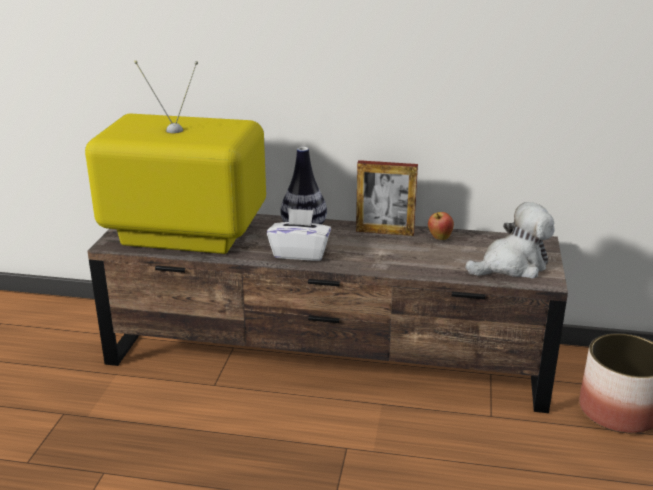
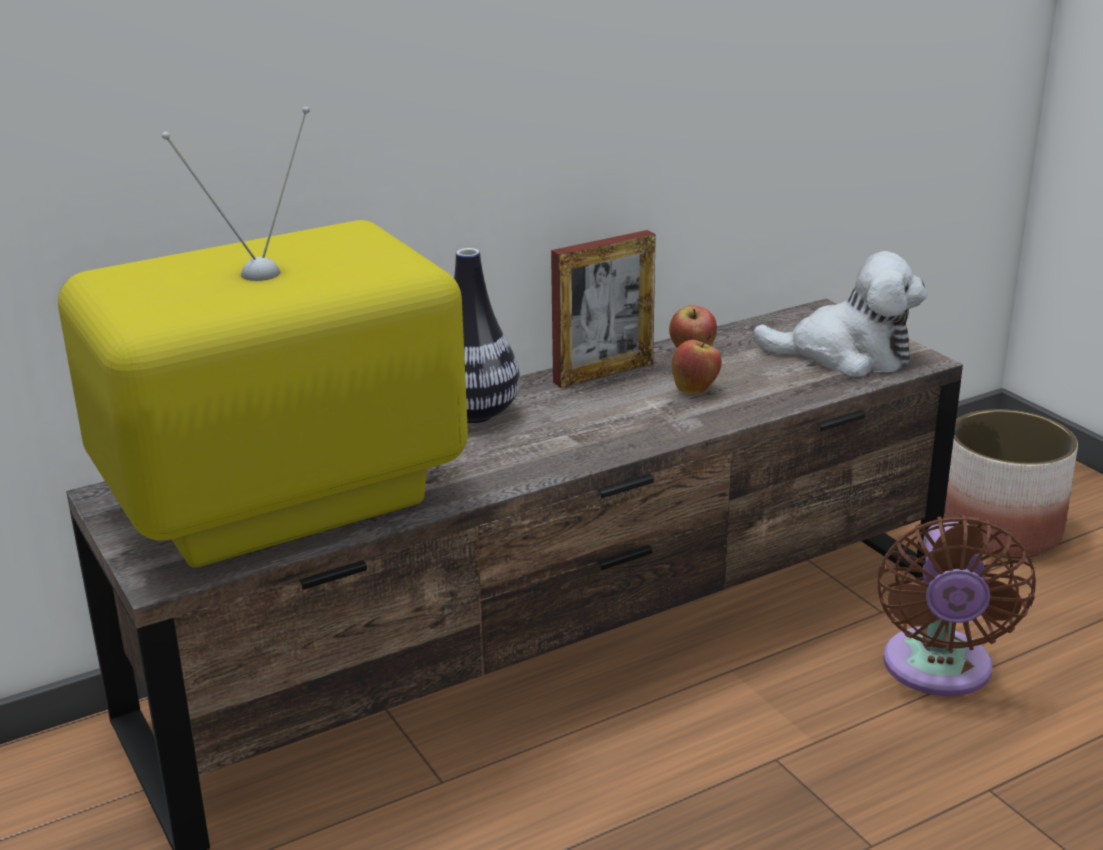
camera: 40 degrees left, 0 degrees up
white tissue box [267,208,331,261] -> none
plush toy [465,202,555,278] -> plush toy turned 75 degrees clockwise [753,251,927,377]
none -> apple [672,335,722,394]
none -> brown fan [877,515,1036,696]

